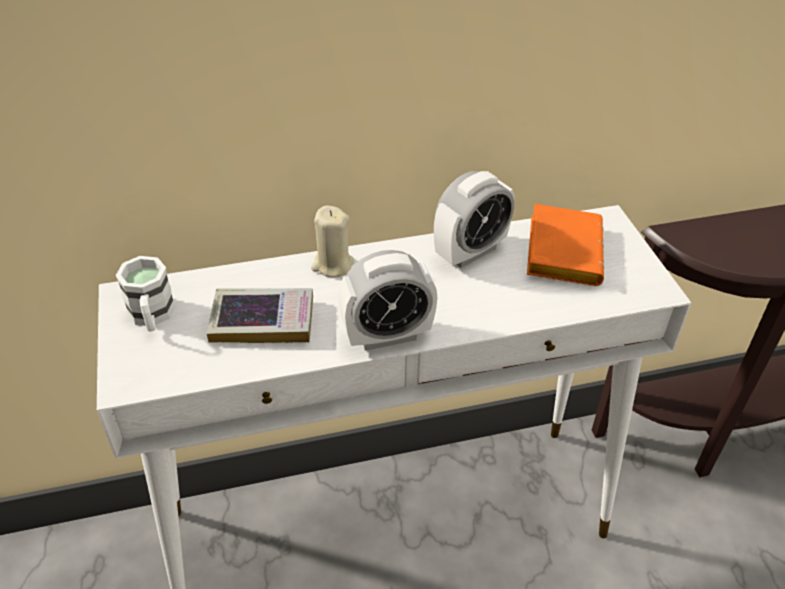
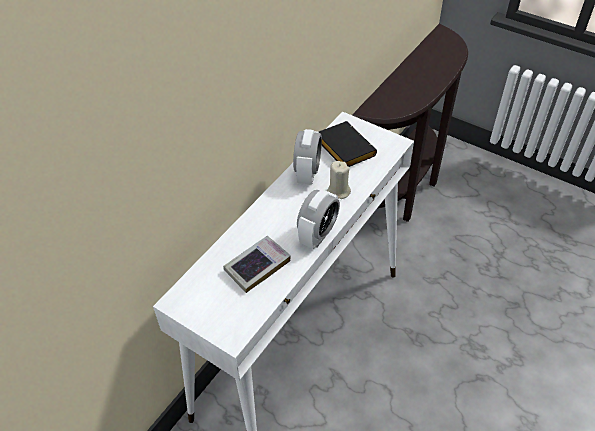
camera: 40 degrees left, 5 degrees up
white mug [116,256,175,332] -> none
beige candle [311,206,354,277] -> beige candle moved to [327,161,351,199]
orange book [527,204,604,286] -> black book [319,121,377,167]

